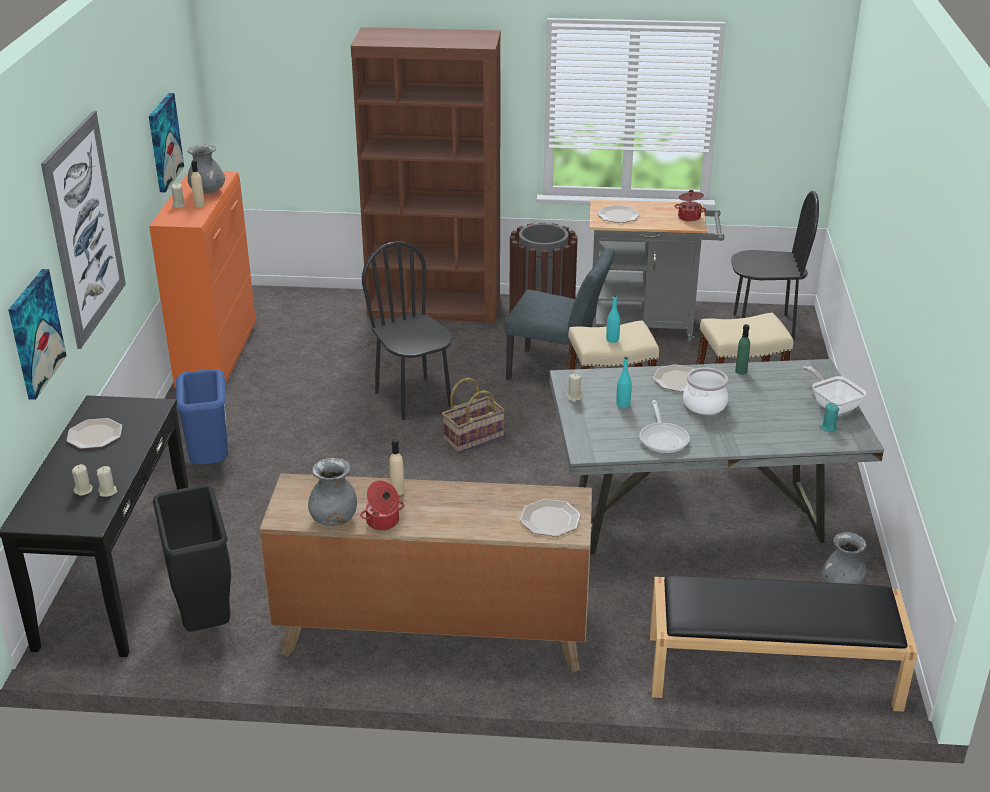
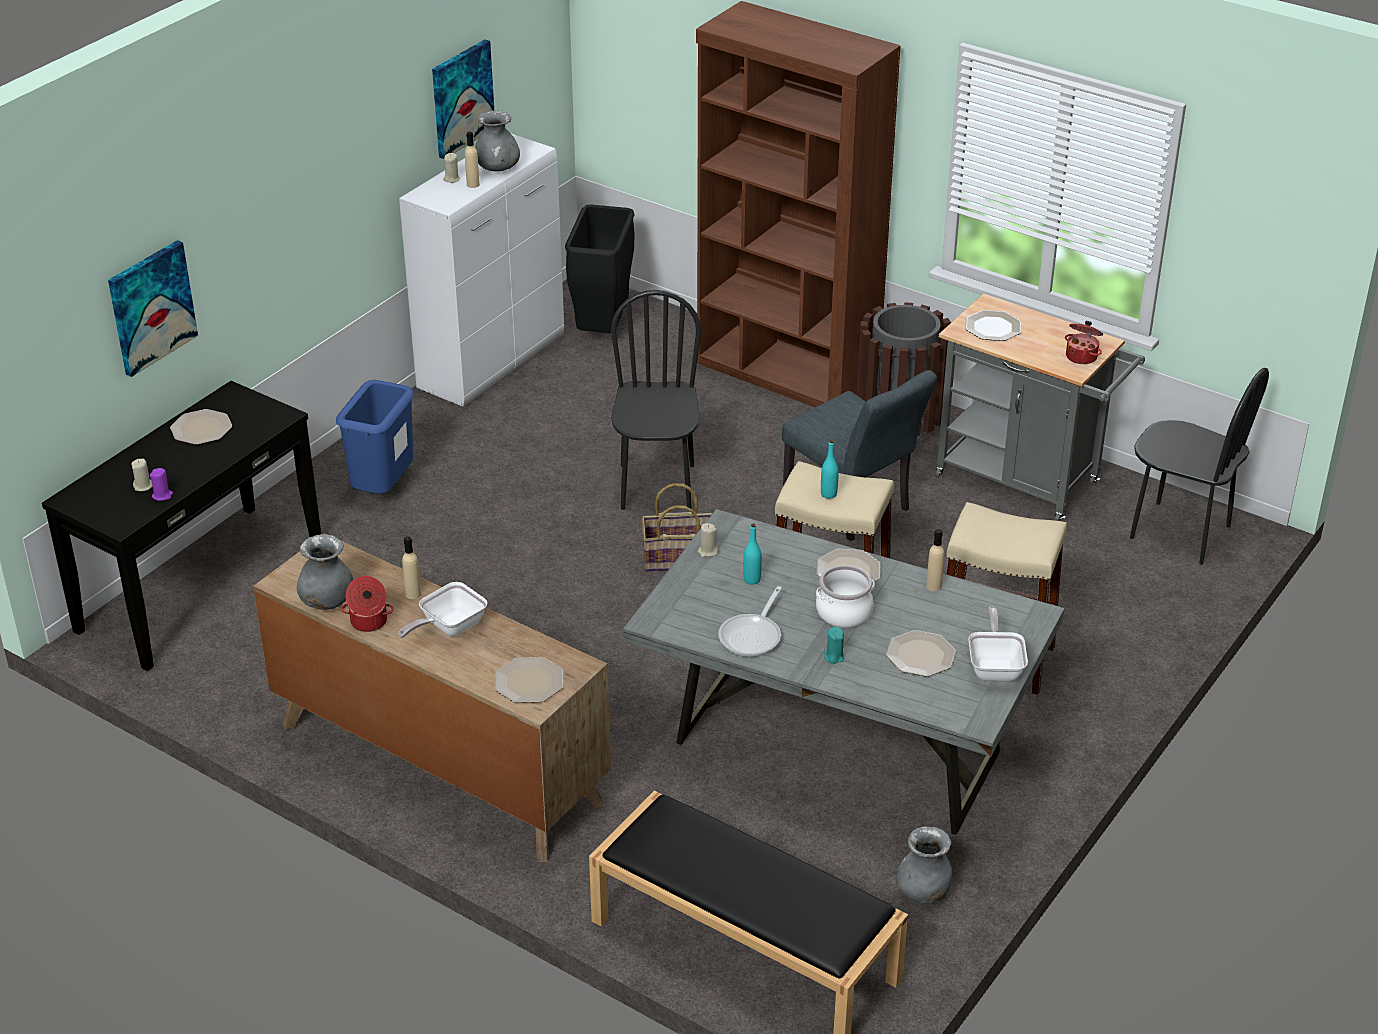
camera: 30 degrees right, 5 degrees up
picture [41,111,126,349] -> none
beige candle [97,466,117,497] -> purple candle [150,468,173,501]
orange cabinet [149,171,255,388] -> white cabinet [399,134,564,407]
black trash can [153,485,231,632] -> black trash can moved to [565,204,635,333]
green bottle [735,324,750,375] -> beige bottle [926,529,944,591]
turquoise candle [819,403,839,432] -> turquoise candle moved to [824,627,844,664]
none -> frying pan [398,582,488,638]
none -> plate [886,630,956,677]

